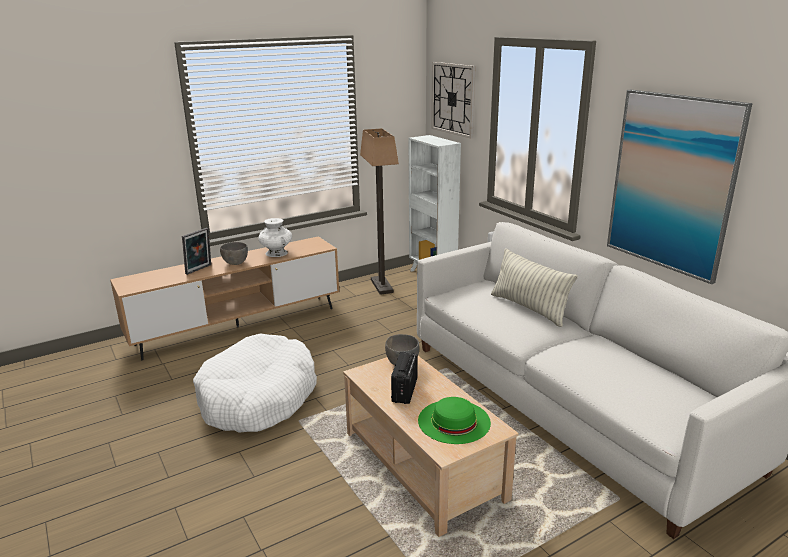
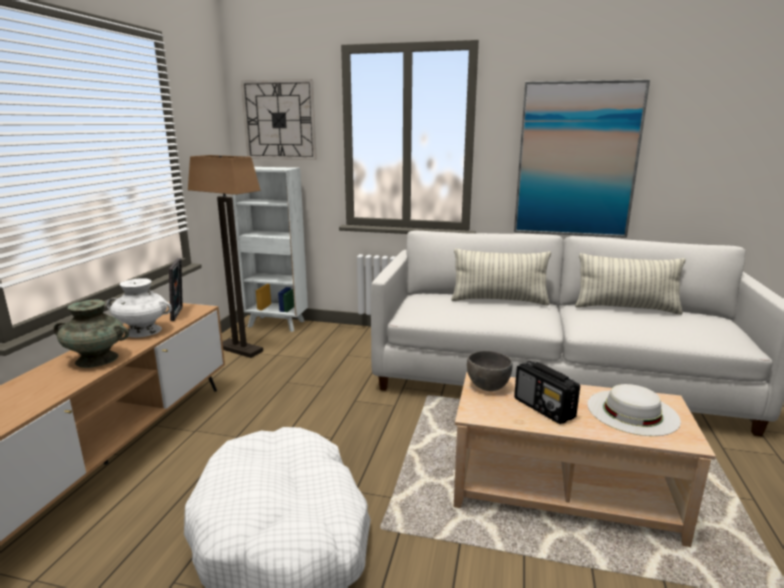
camera: 45 degrees left, 5 degrees down
picture frame [182,228,211,275] -> picture frame moved to [169,258,183,321]
grey bowl [220,242,248,265] -> turquoise vase [53,300,129,368]
green hat [418,397,491,444] -> white hat [587,384,681,436]
none -> pillow [575,253,685,315]

